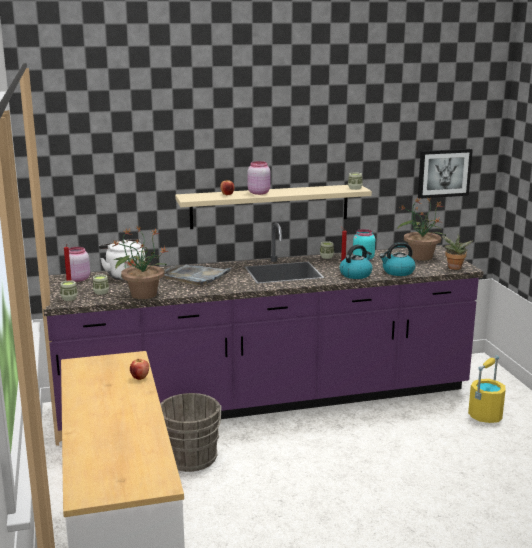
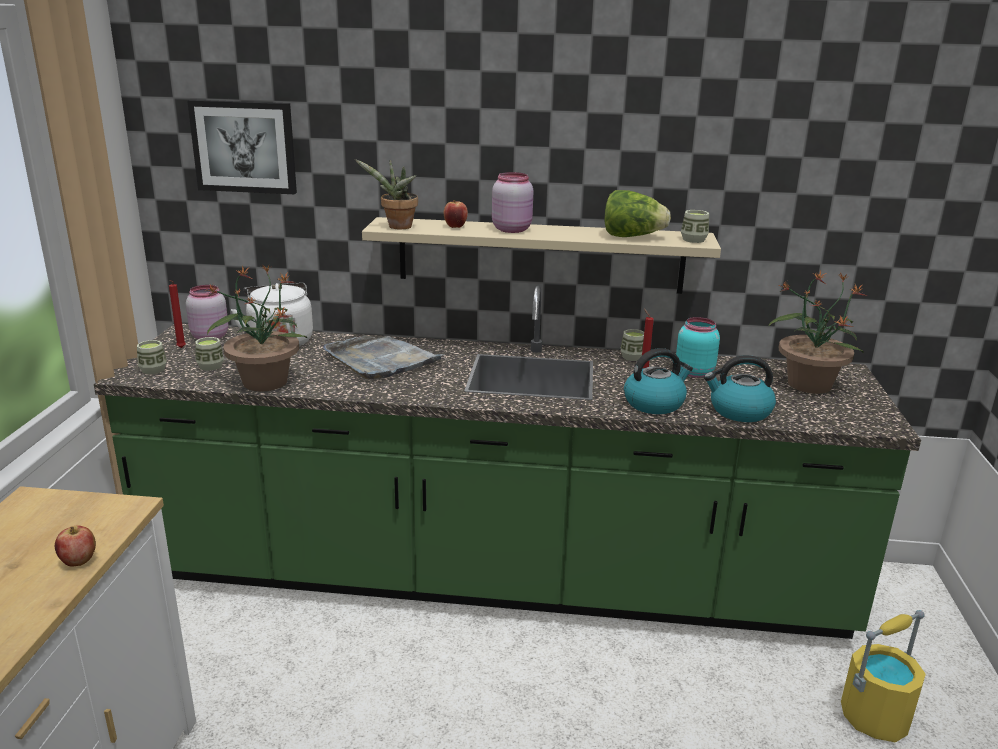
camera: 20 degrees right, 5 degrees up
purple counter [43,223,484,431] -> green counter [94,286,921,639]
grey bucket [160,393,222,472] -> none
picture [418,149,473,199] -> picture moved to [187,100,297,194]
potted plant [441,234,473,270] -> potted plant moved to [355,159,418,229]
none -> lettuce [604,190,671,237]

